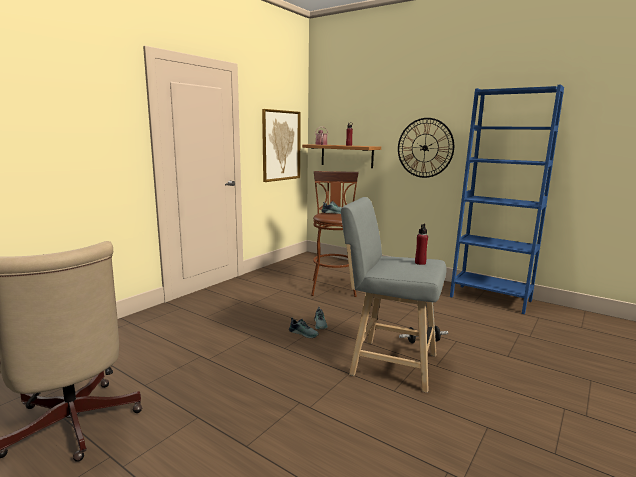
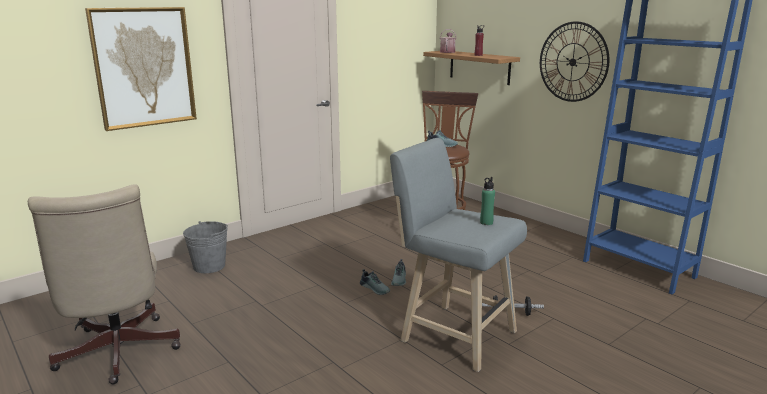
camera: 15 degrees right, 5 degrees up
picture [262,109,301,182] -> picture moved to [85,7,197,131]
red bottle [415,224,428,265] -> green bottle [480,177,495,225]
none -> grey bucket [183,221,228,273]

